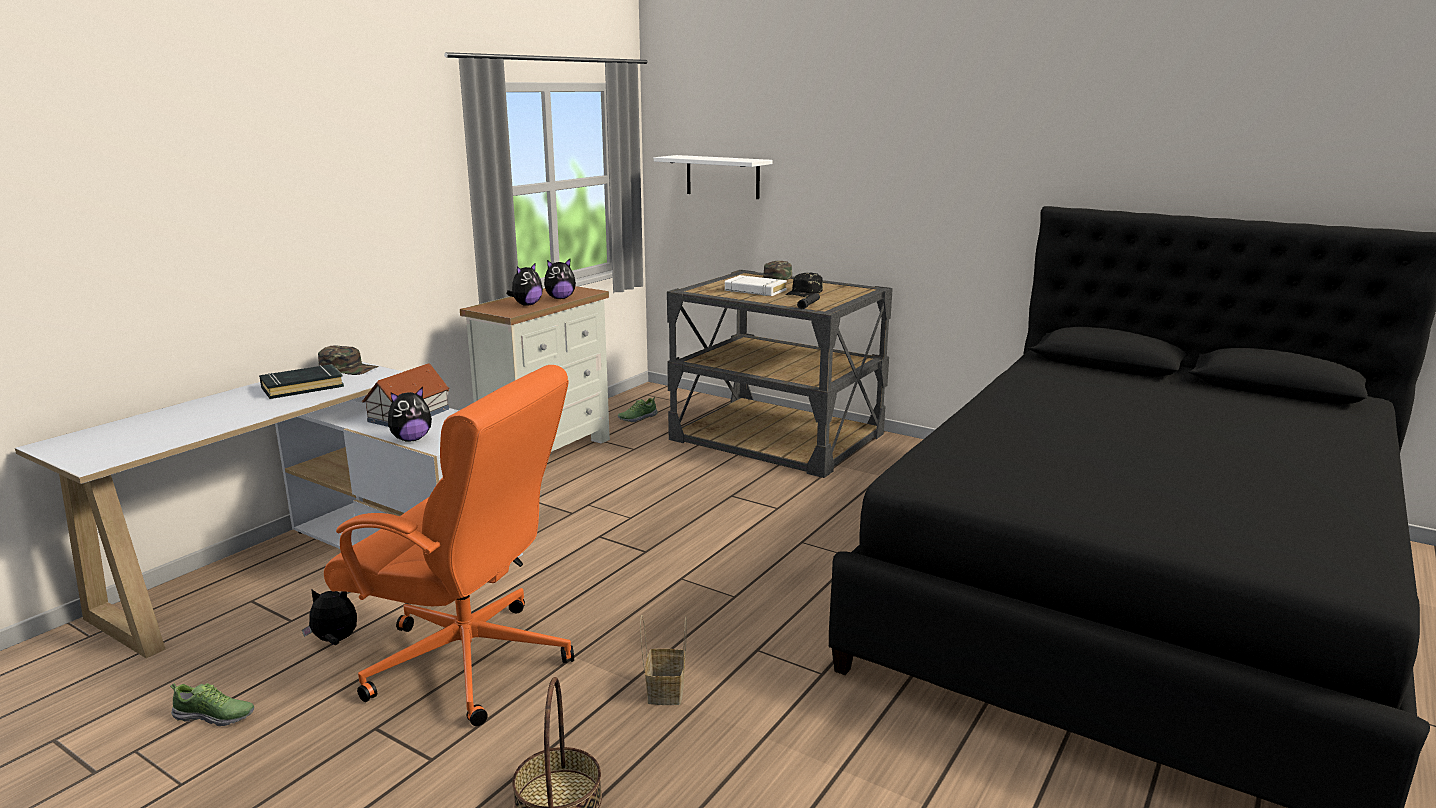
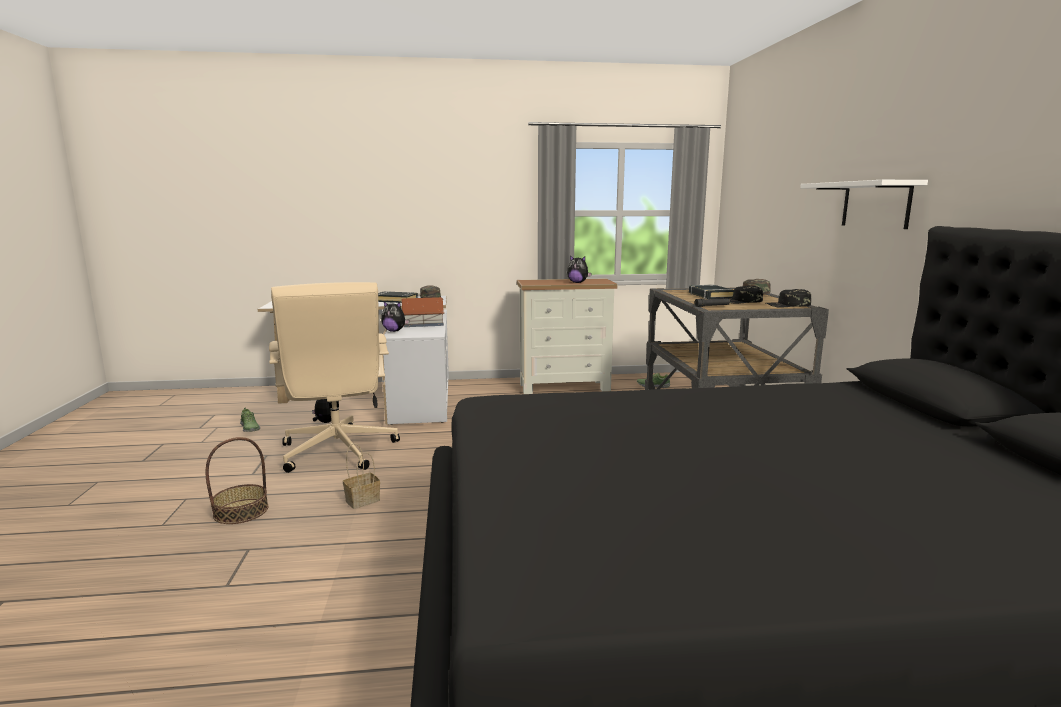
camera: 50 degrees right, 5 degrees down
orange office chair [324,365,574,726] -> beige office chair [269,282,400,473]
plush toy [506,262,543,306] -> none
white shelf [654,155,773,199] -> white shelf moved to [800,180,928,229]
white book [725,275,787,296] -> black book [689,285,734,299]
none -> black cap [766,289,811,308]

